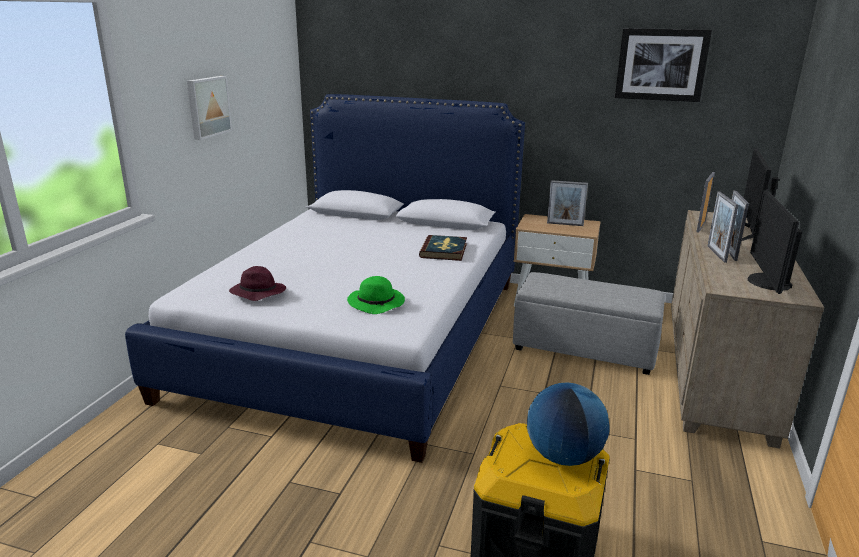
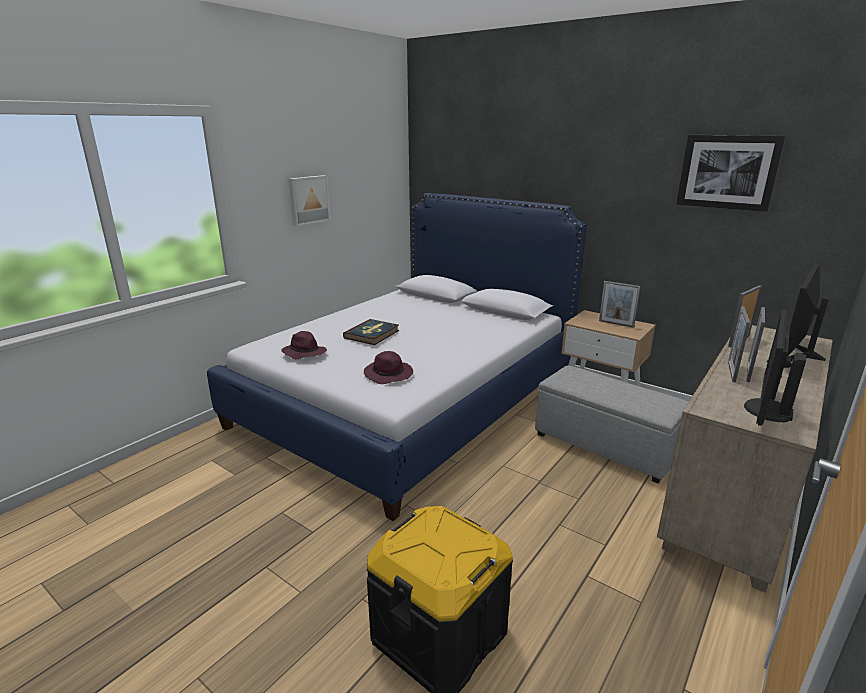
camera: 20 degrees right, 0 degrees up
green hat [347,276,405,314] -> purple hat [364,351,413,384]
book [419,235,467,261] -> book moved to [343,319,399,345]
globe [527,383,610,466] -> none

